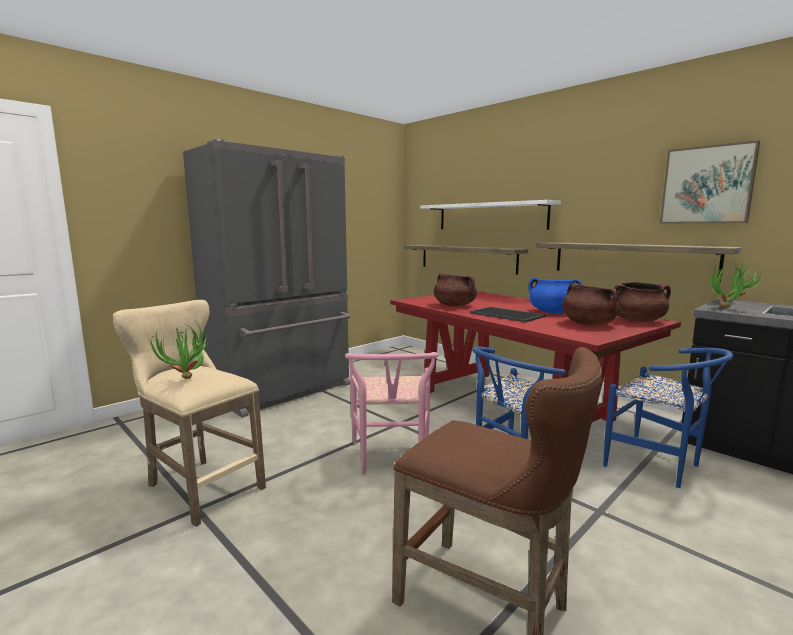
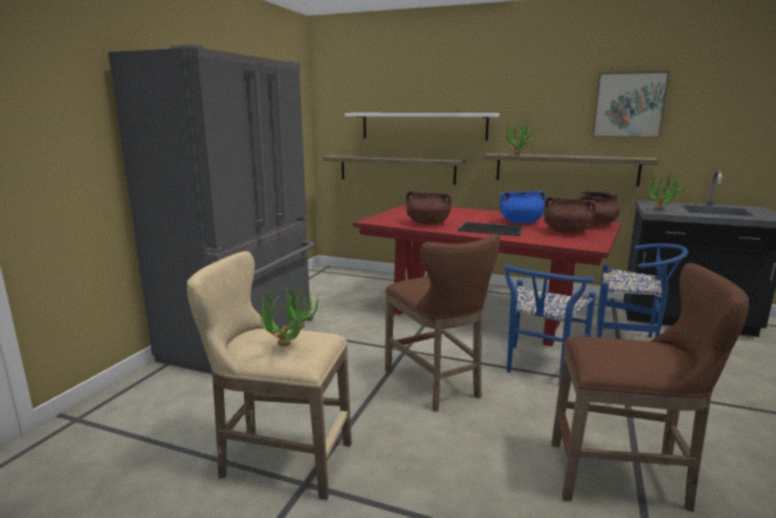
camera: 25 degrees left, 5 degrees up
pink chair [345,352,439,474] -> brown stool [385,233,500,412]
none -> potted plant [506,120,534,155]

